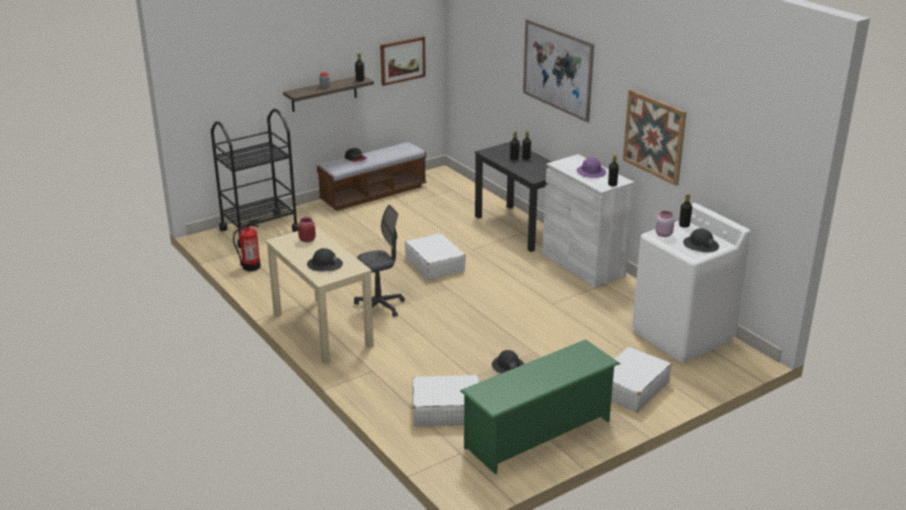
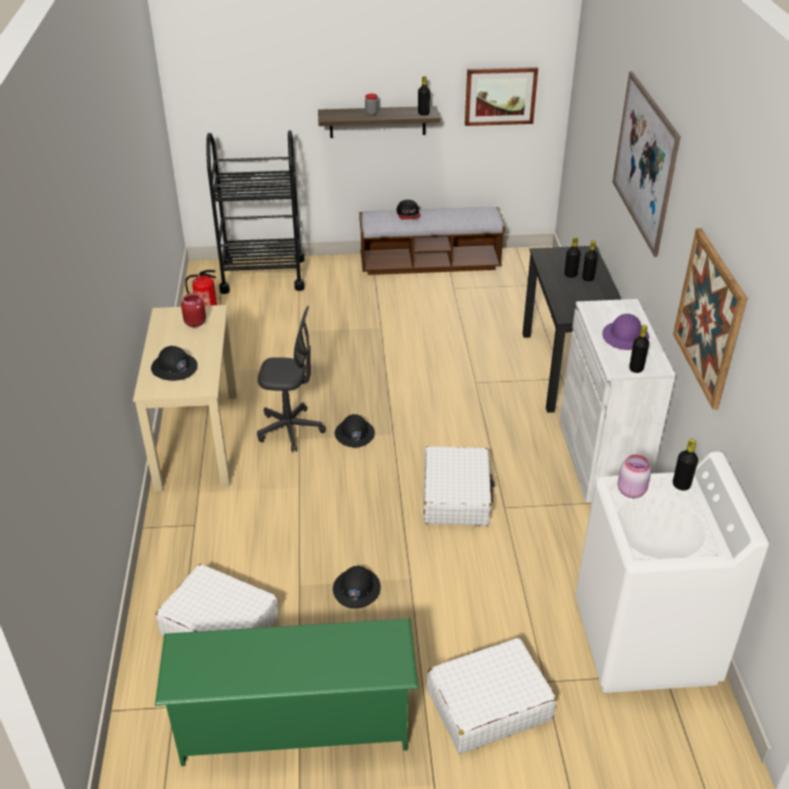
camera: 30 degrees right, 10 degrees up
white suitcase [405,233,466,280] -> white suitcase moved to [423,446,495,526]
black hard hat [683,228,719,253] -> black hard hat moved to [335,414,375,447]

